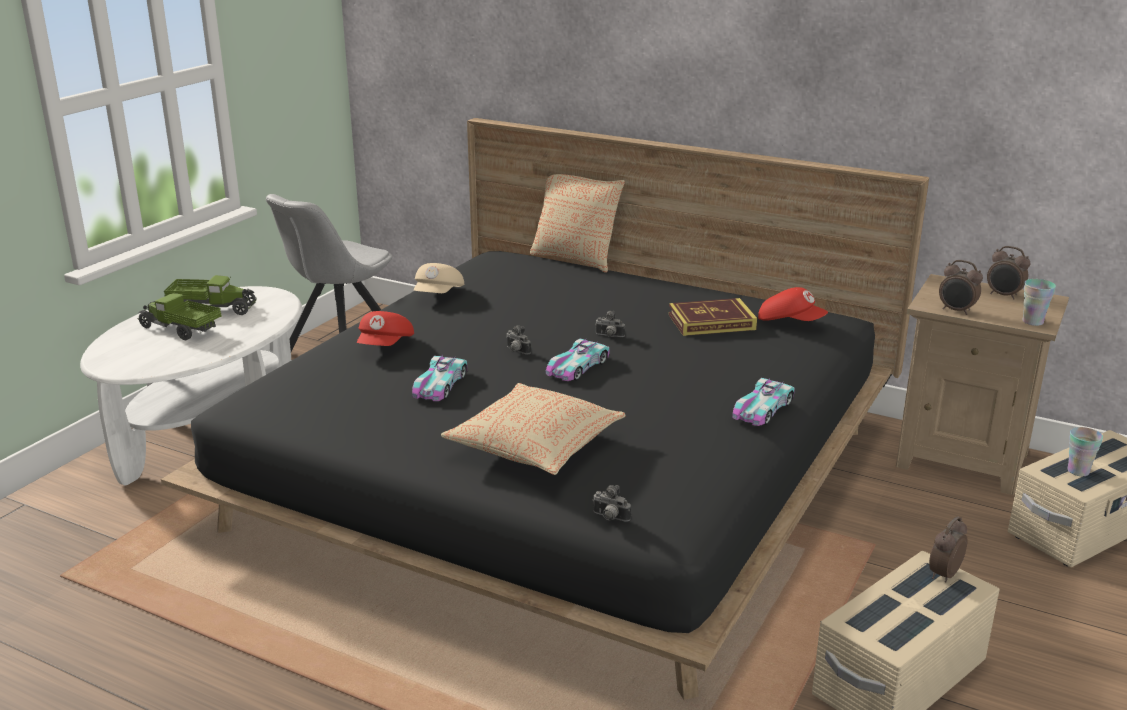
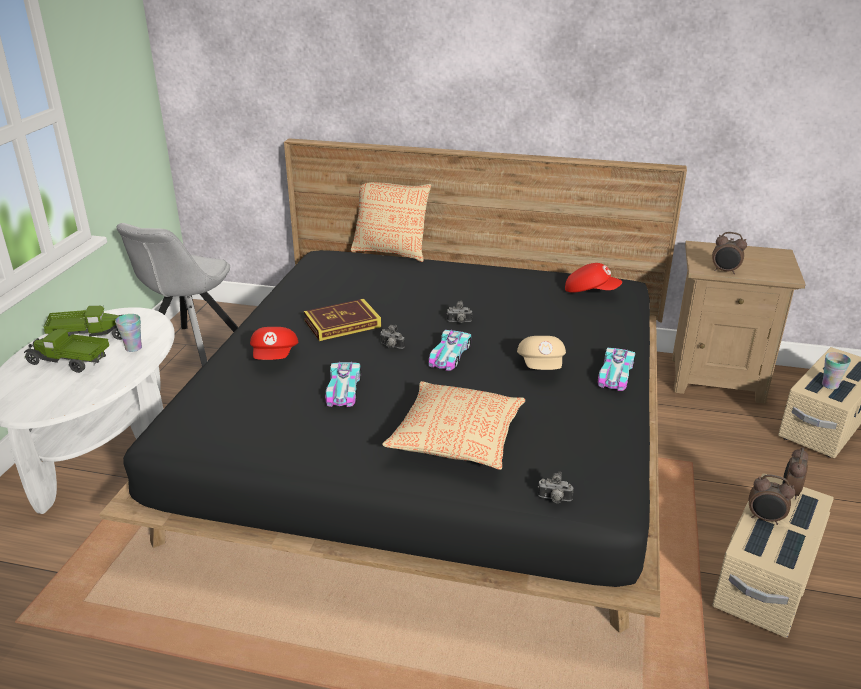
camera: 15 degrees left, 5 degrees up
beige cap [414,263,464,293] -> beige cap moved to [517,336,566,370]
book [669,298,757,336] -> book moved to [304,299,381,341]
alarm clock [987,246,1030,300] -> alarm clock moved to [749,475,795,525]
cup [1022,279,1056,326] -> cup moved to [115,314,142,352]

